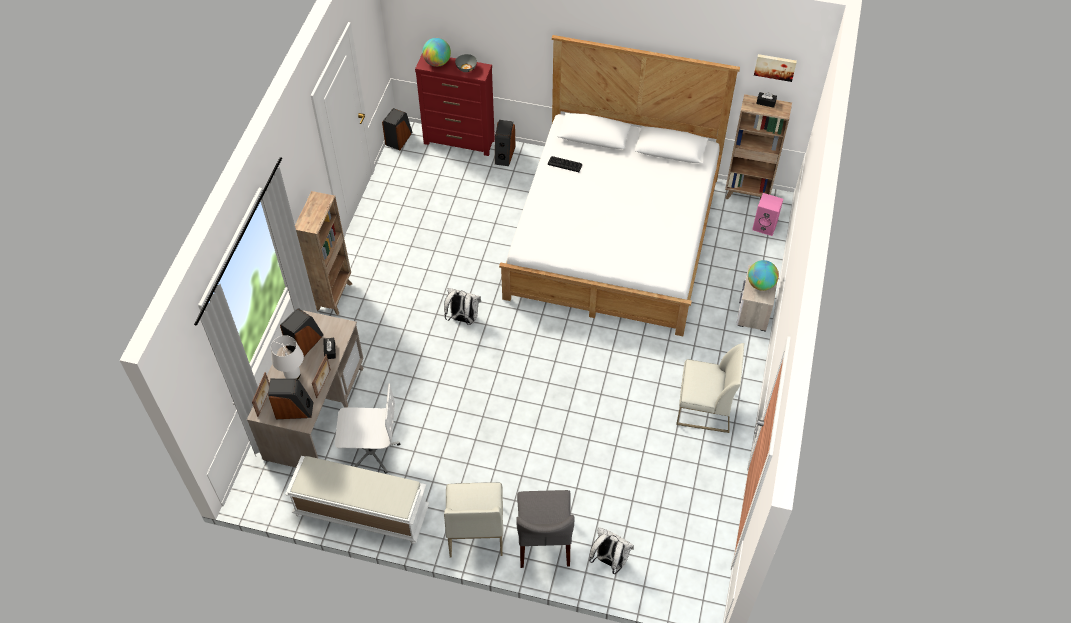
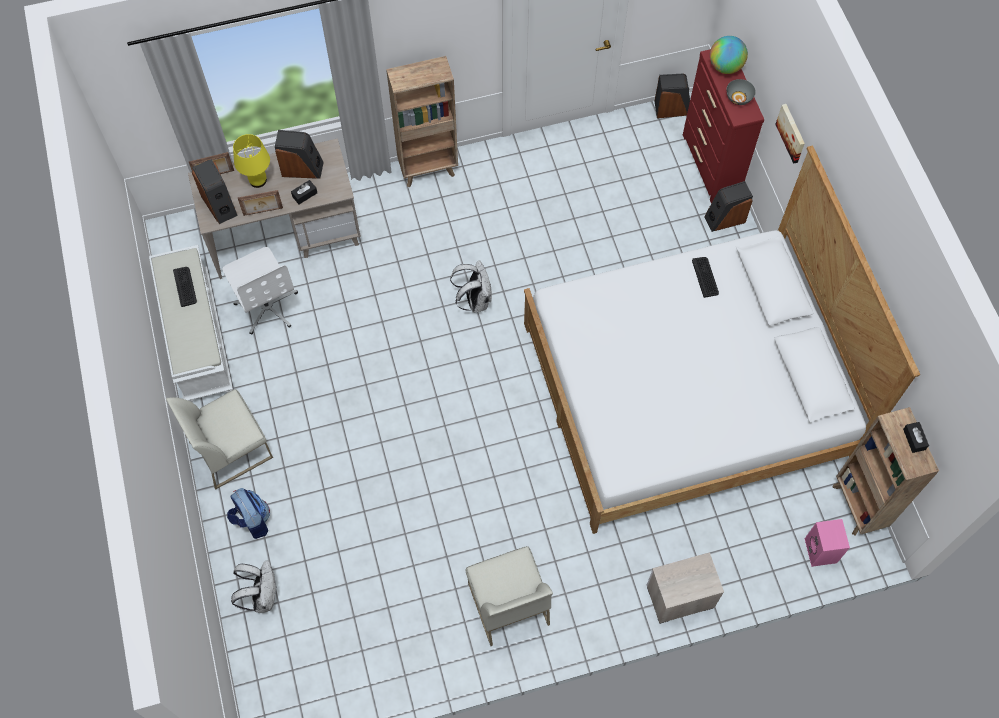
camera: 60 degrees right, 10 degrees up
white table lamp [271,335,304,379] -> yellow table lamp [233,134,270,188]
grey chair [516,490,575,568] -> backpack [227,488,270,539]
globe [748,260,779,291] -> none
picture [754,54,797,82] -> picture moved to [775,104,805,164]
none -> keyboard [173,267,197,307]

